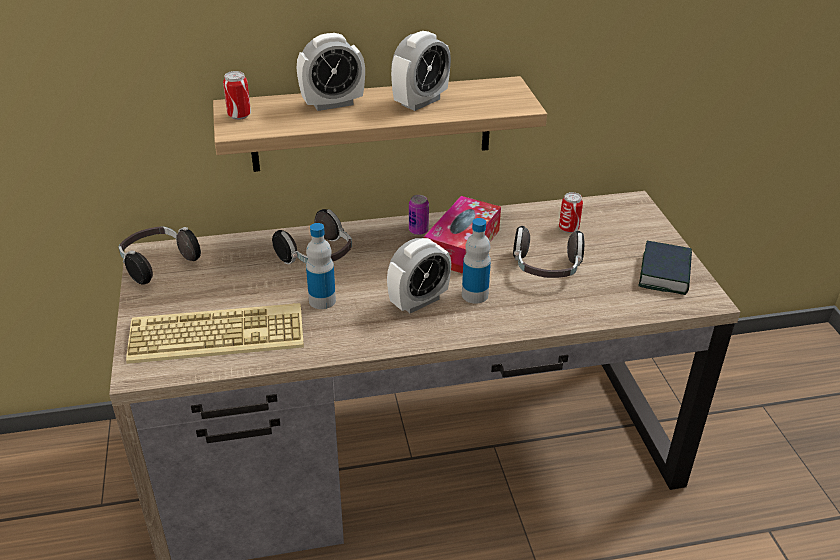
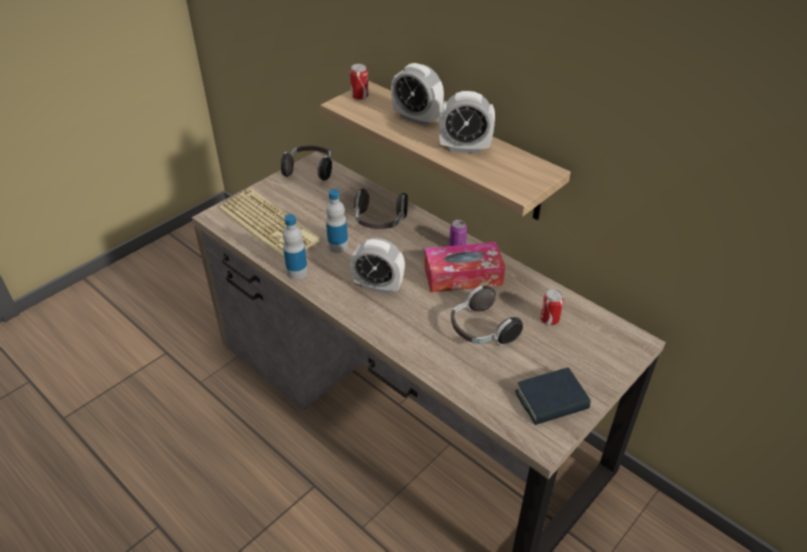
camera: 55 degrees right, 5 degrees up
bottle [462,218,491,304] -> bottle moved to [283,214,308,280]

